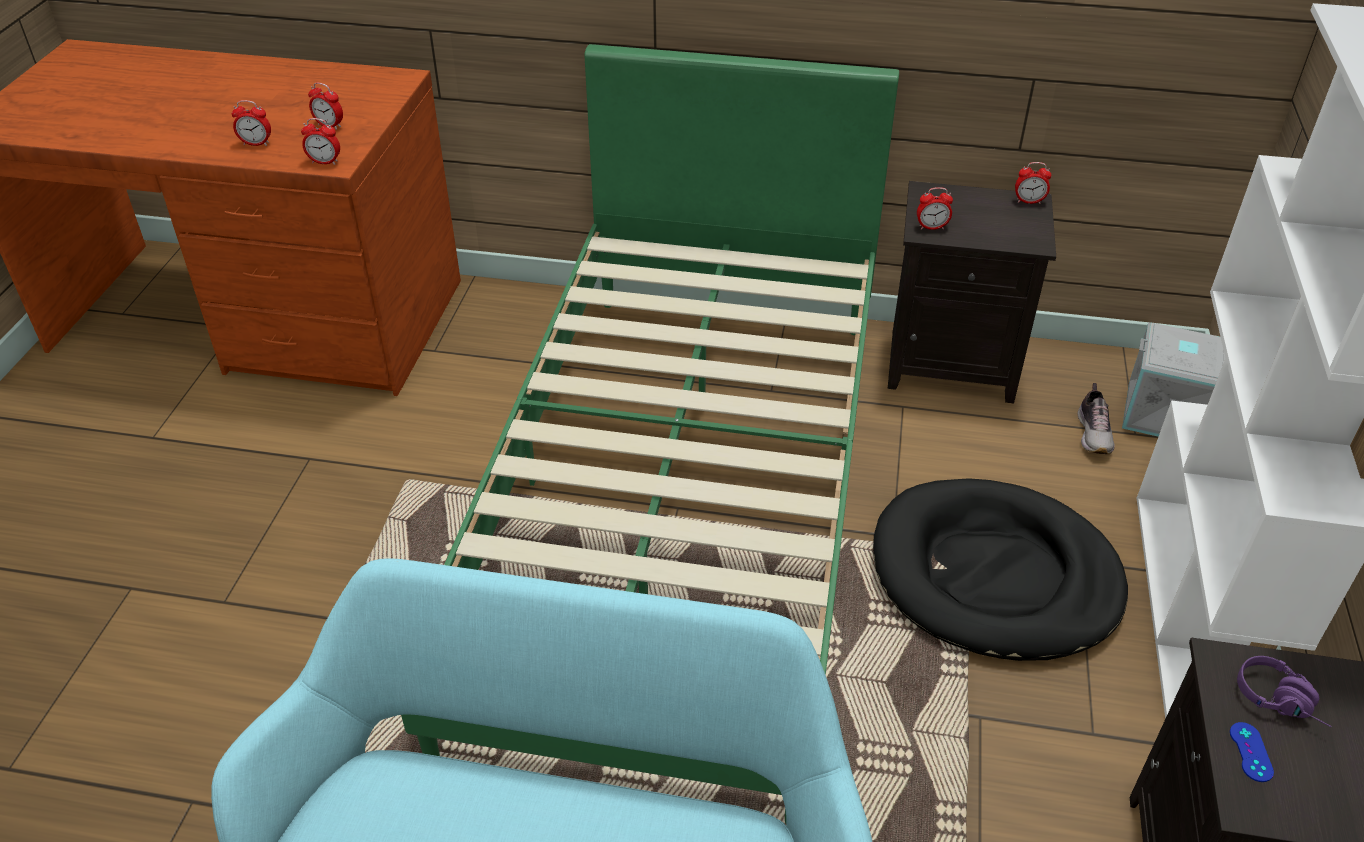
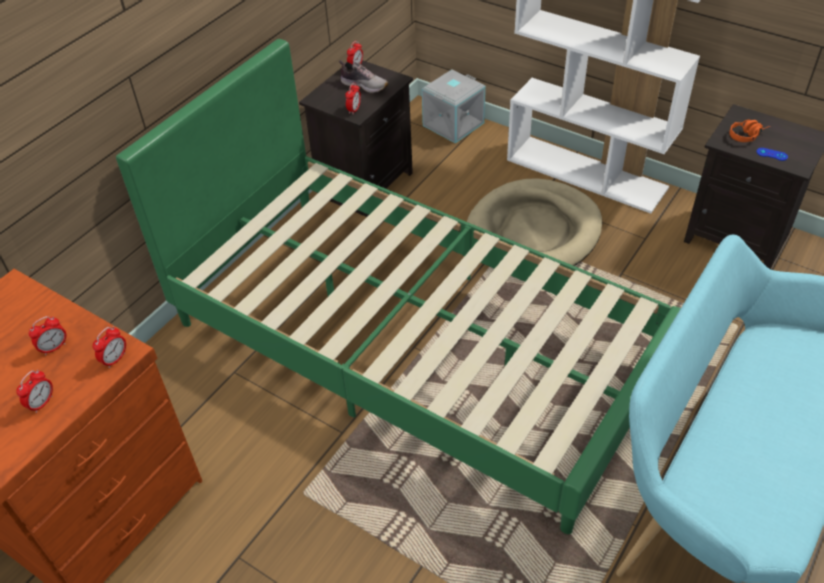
camera: 65 degrees left, 5 degrees up
black dog bed [873,478,1128,661] -> beige dog bed [467,178,602,266]
shoe [1077,383,1115,454] -> shoe moved to [339,60,389,93]
purple headphones [1237,656,1331,727] -> orange headphones [729,120,770,142]

